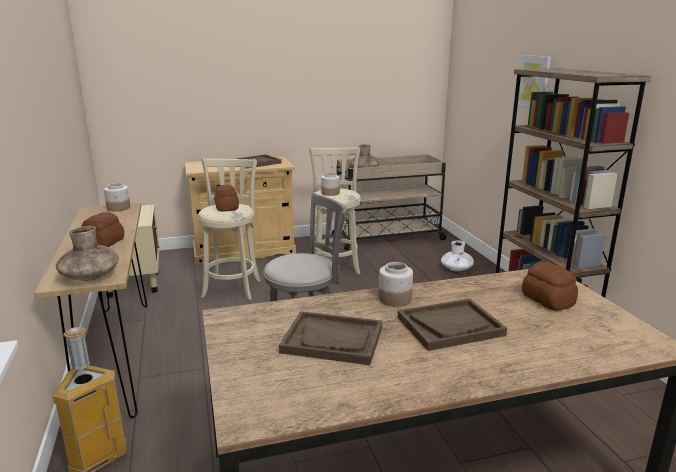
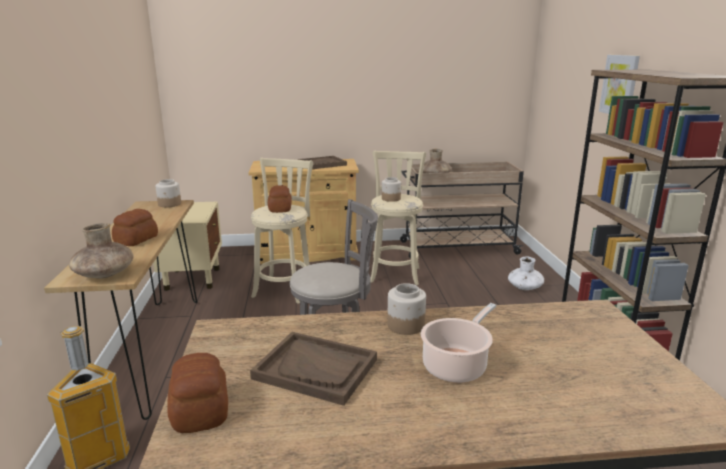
camera: 10 degrees right, 0 degrees up
brown tray [398,299,507,351] -> cooking pot [421,303,496,383]
bread [522,261,578,311] -> bread moved to [167,353,228,433]

